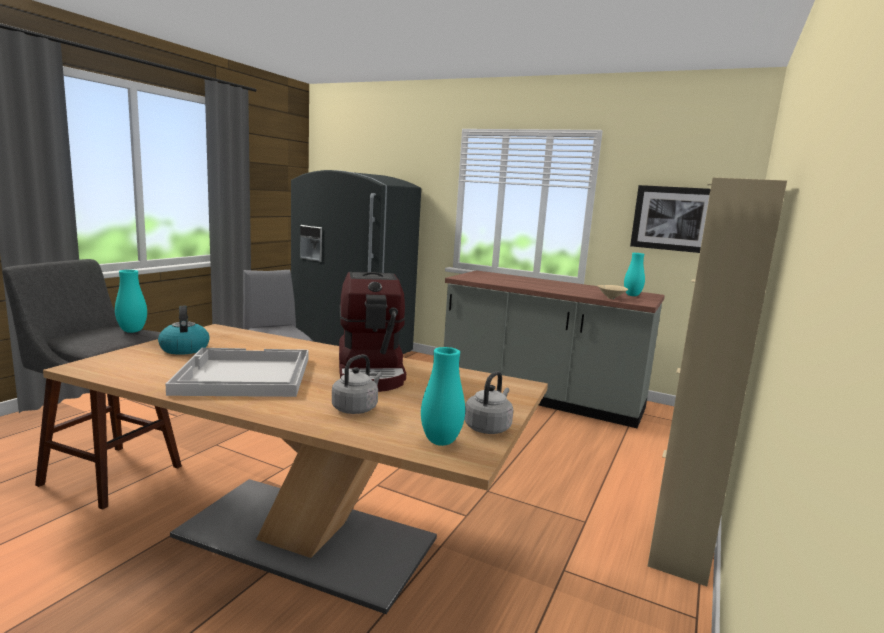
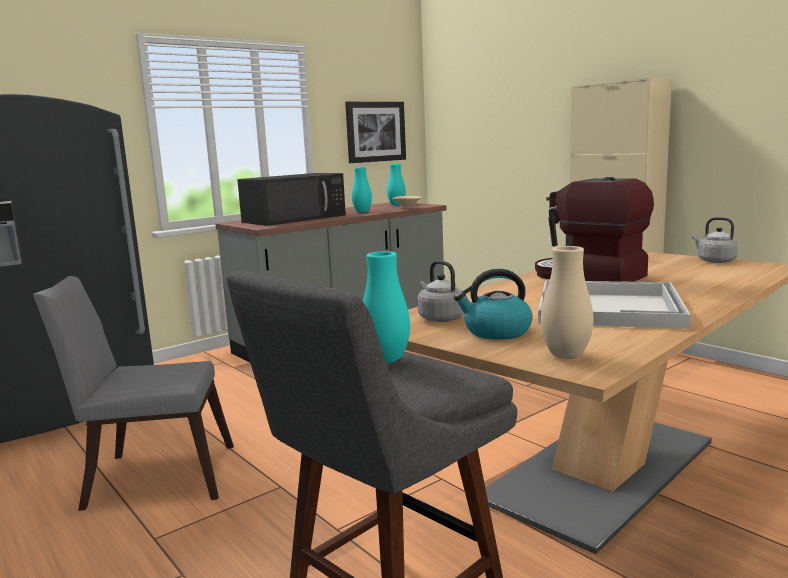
camera: 65 degrees left, 0 degrees up
grey kettle [332,354,382,414] -> grey kettle moved to [417,261,464,322]
coffee machine [339,272,406,392] -> coffee machine turned 150 degrees counterclockwise [535,177,654,282]
turquoise vase [421,347,465,446] -> turquoise vase moved to [352,167,372,212]
none -> black microwave [237,173,346,226]
none -> beige vase [541,246,593,359]

